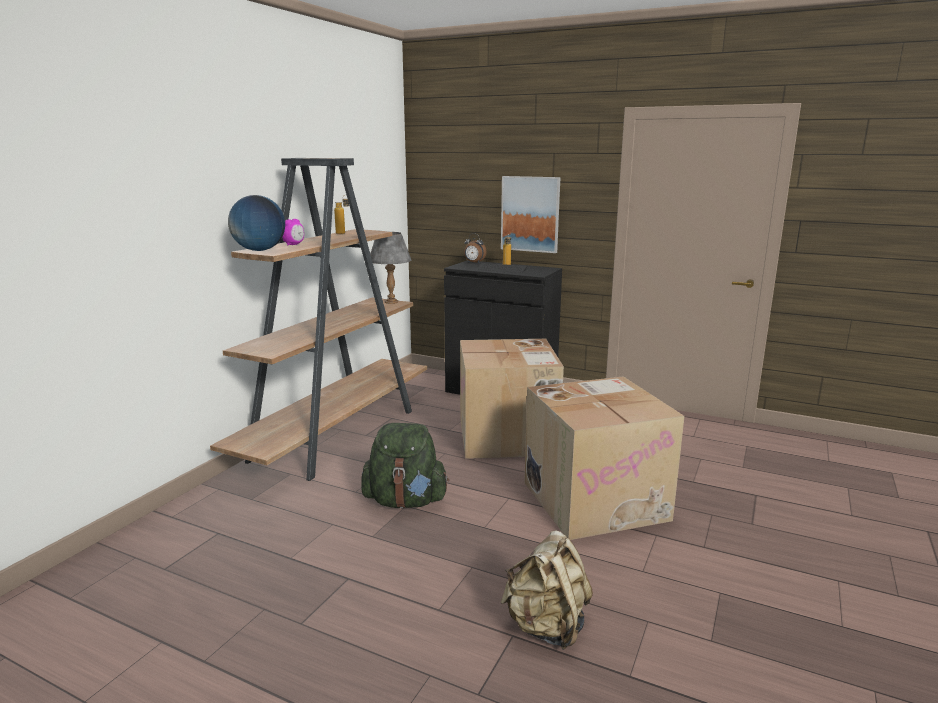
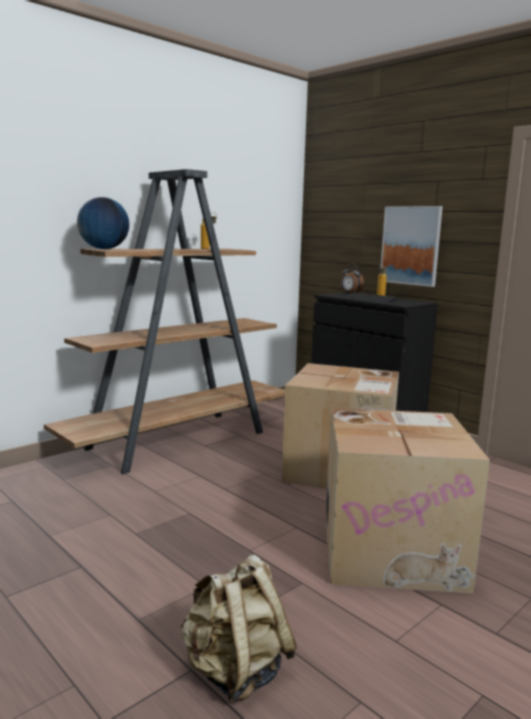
camera: 20 degrees right, 5 degrees down
alarm clock [282,219,304,245] -> none
green backpack [361,423,449,508] -> none
grey table lamp [370,232,411,304] -> none

